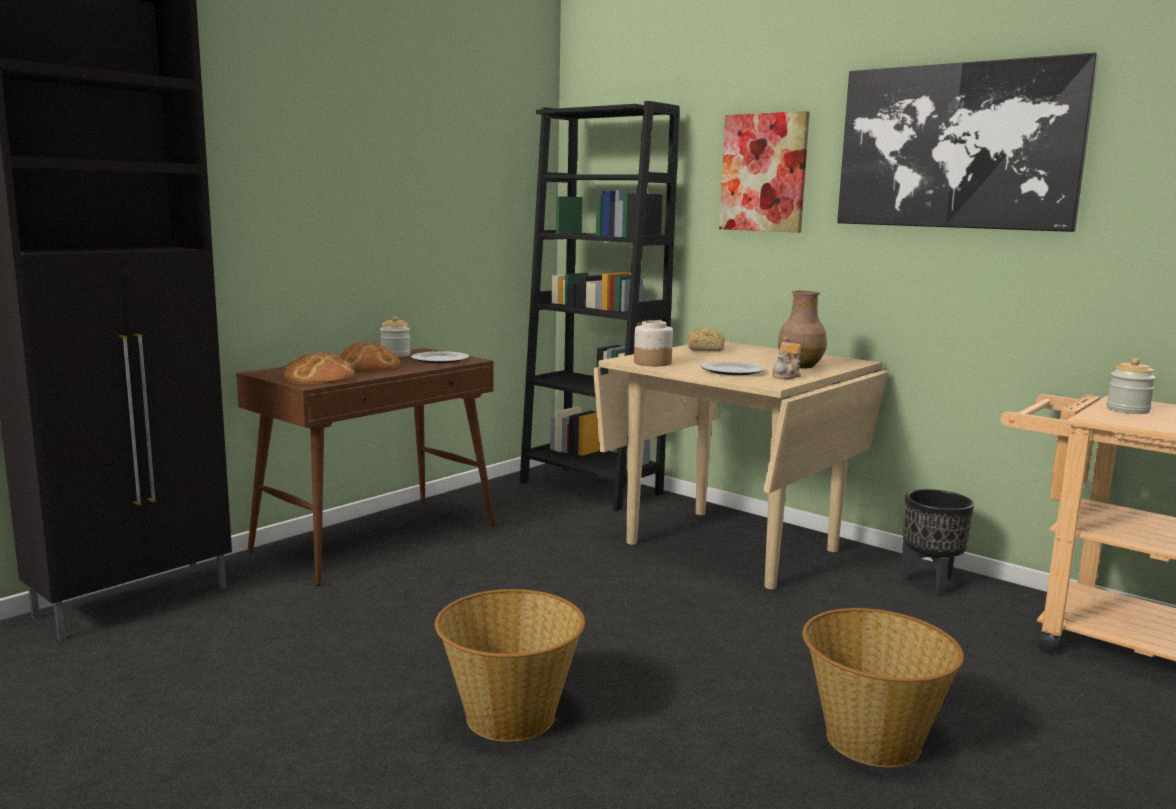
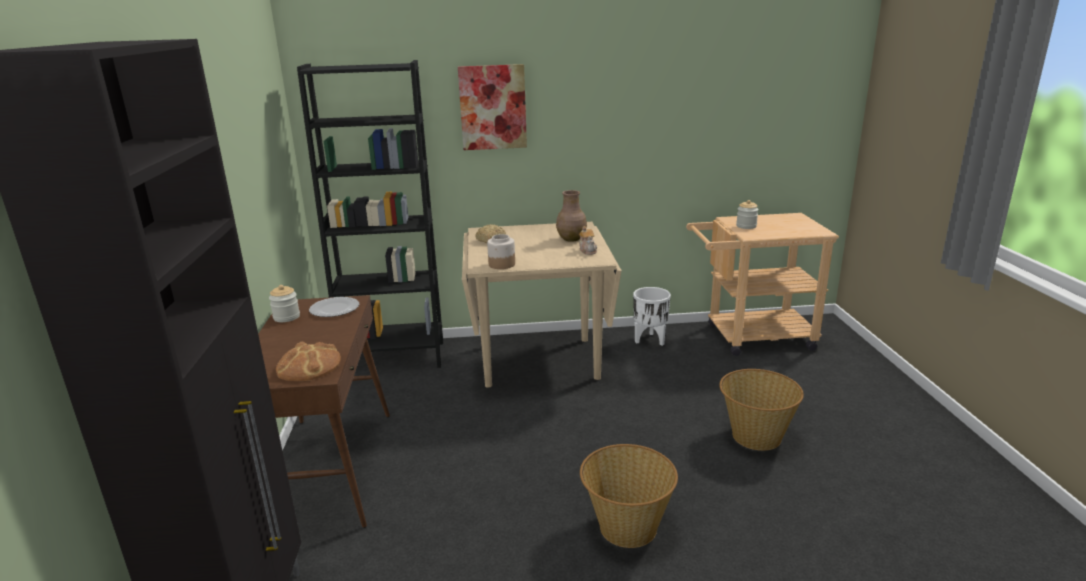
camera: 45 degrees left, 10 degrees up
bread [338,341,400,371] -> none
plate [700,361,765,375] -> none
picture [837,53,1099,232] -> none
black planter [901,489,974,596] -> white planter [633,287,671,346]

